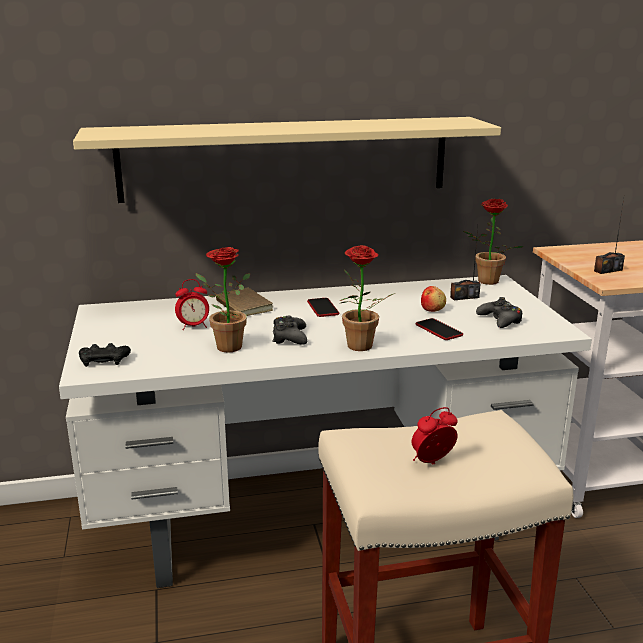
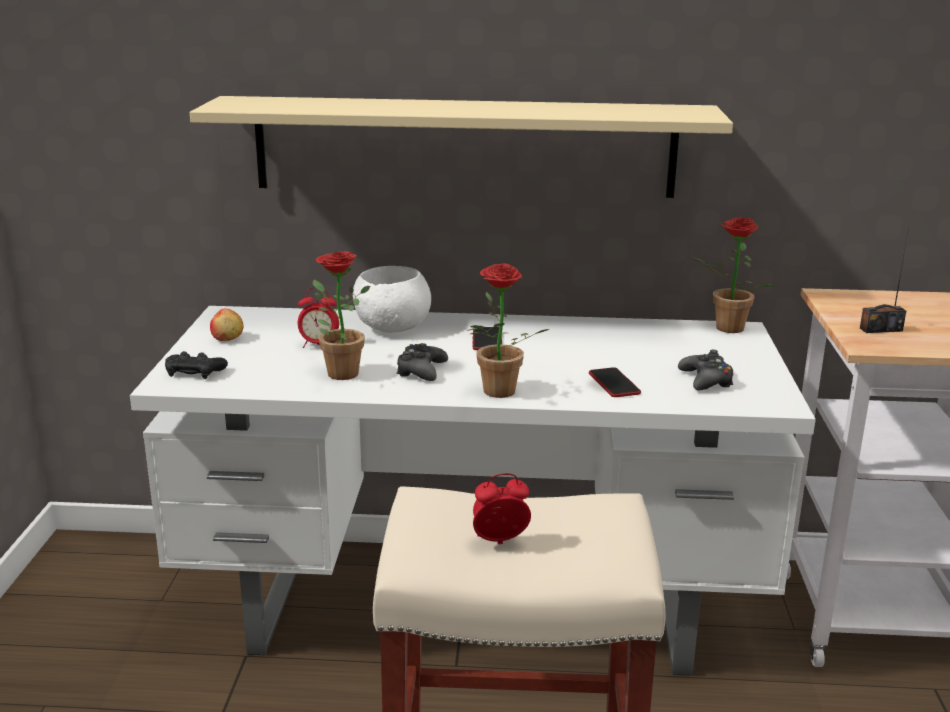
camera: 15 degrees right, 0 degrees up
brown book [216,287,273,316] -> white bowl [353,266,431,333]
apple [421,286,446,312] -> apple moved to [210,308,244,341]
radio [450,228,481,300] -> none

